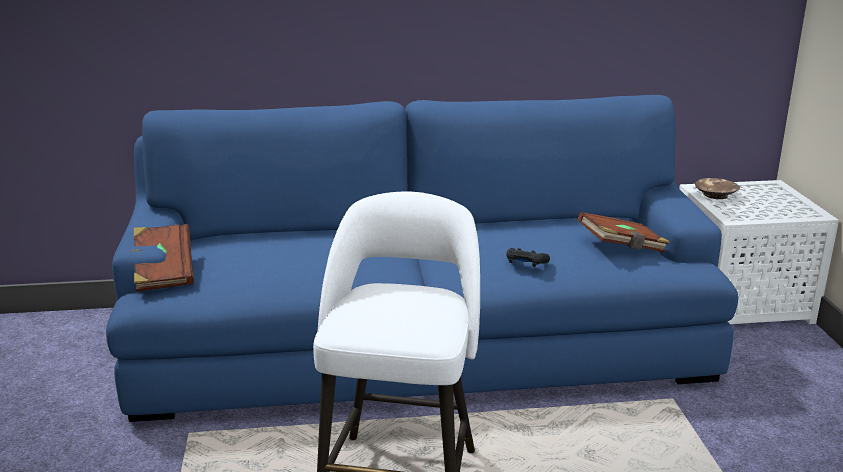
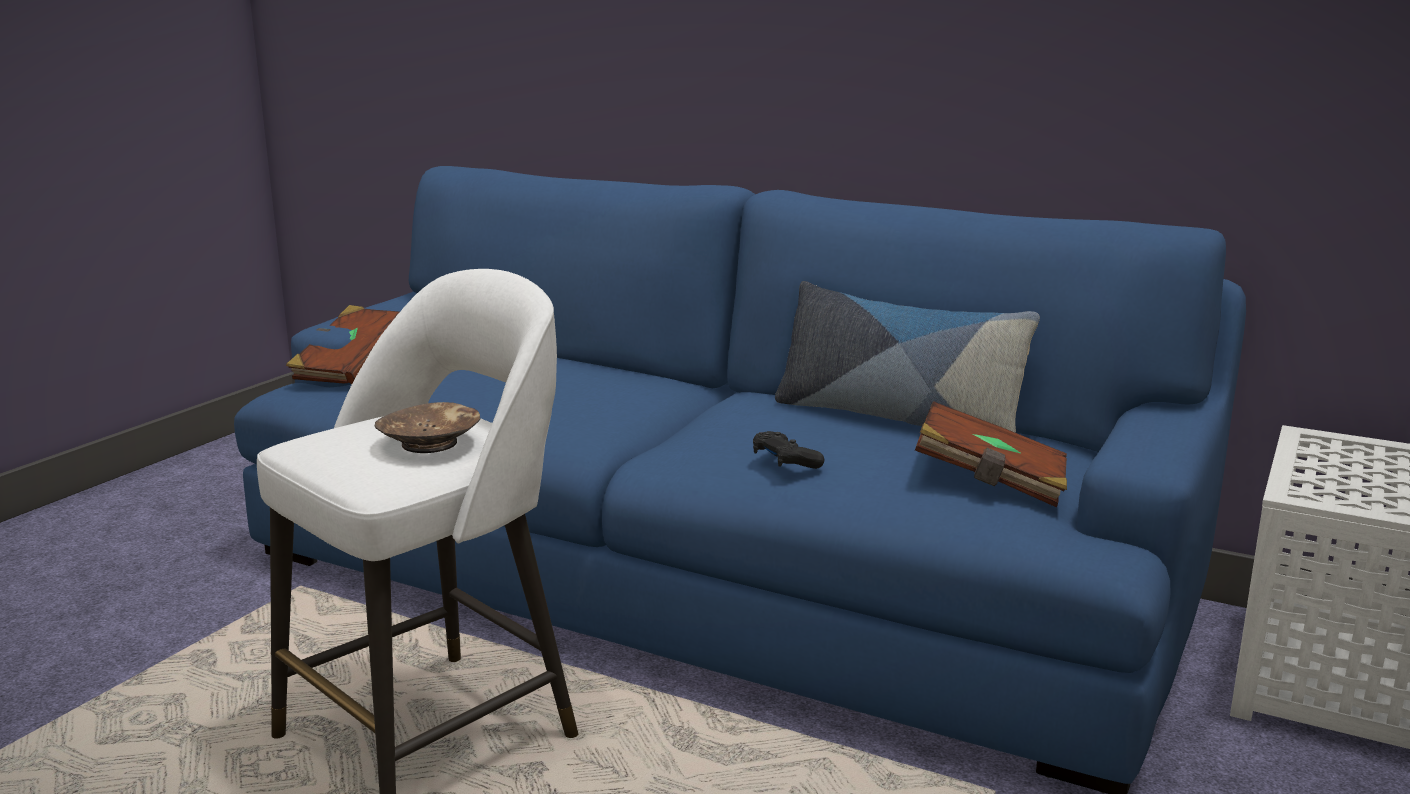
camera: 35 degrees right, 5 degrees down
brown bowl [695,178,740,199] -> brown bowl moved to [375,402,480,453]
none -> pillow [775,281,1040,433]

